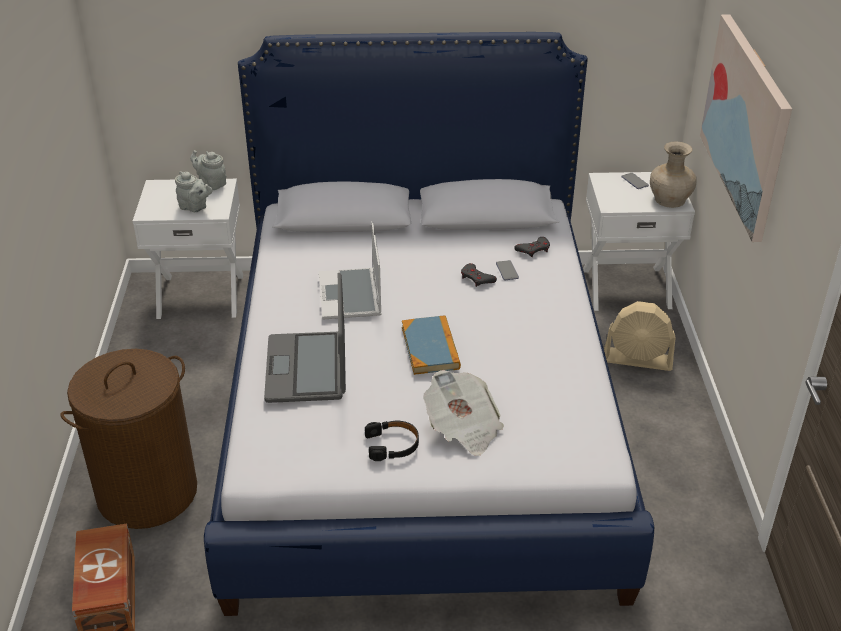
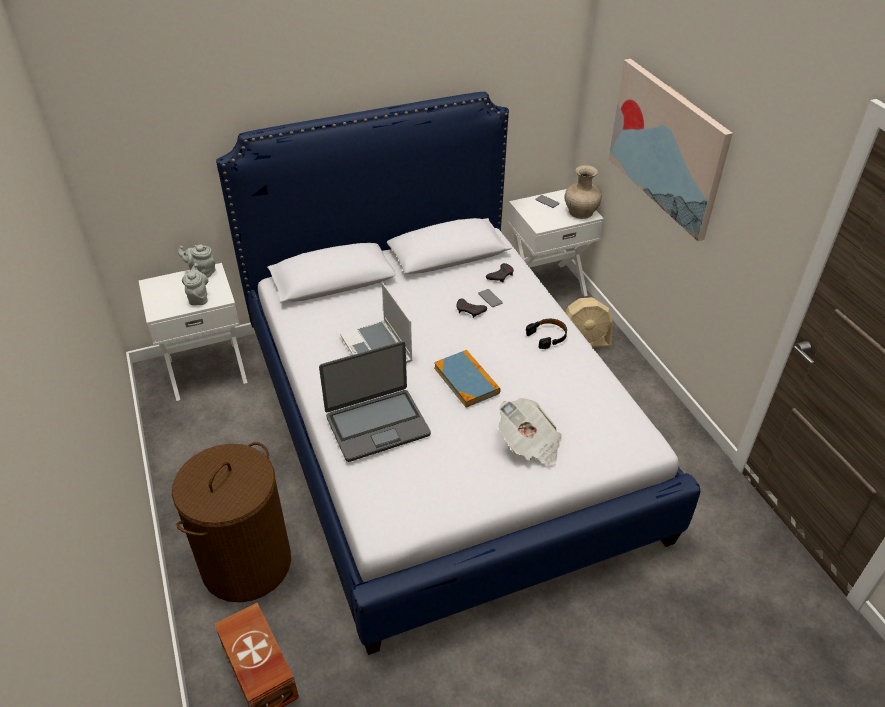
camera: 20 degrees left, 5 degrees up
grey teapot [175,171,213,212] -> grey teapot turned 105 degrees counterclockwise [182,263,208,305]
laptop [264,273,346,403] -> laptop turned 90 degrees counterclockwise [319,341,431,462]
black headphones [365,421,419,461] -> black headphones moved to [526,319,567,349]

